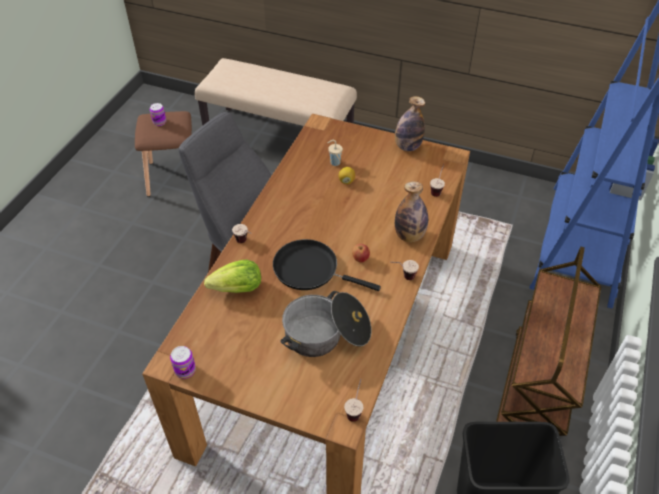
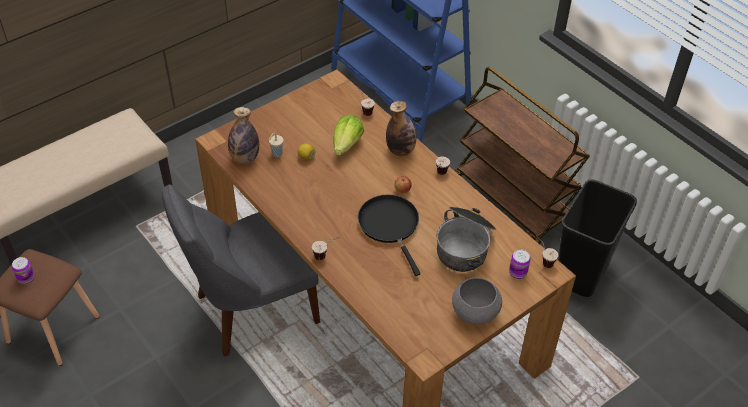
camera: 60 degrees left, 0 degrees up
can [170,346,196,379] -> can moved to [509,250,531,279]
lettuce [204,260,261,293] -> lettuce moved to [333,114,364,156]
black frying pan [273,239,381,291] -> black frying pan turned 105 degrees clockwise [358,194,421,276]
bottle [395,96,425,151] -> bottle moved to [228,107,259,164]
none -> grey bowl [452,278,502,324]

